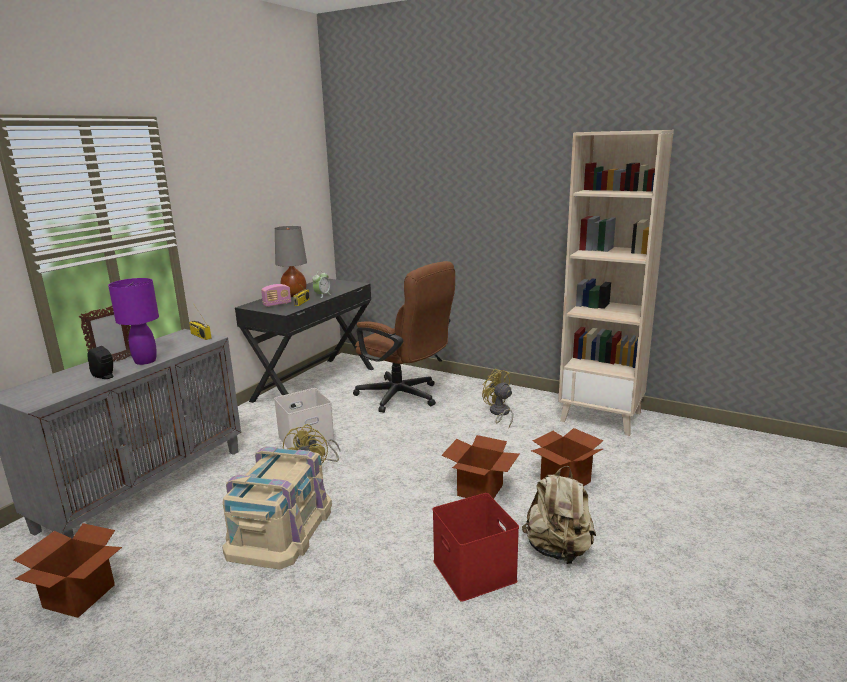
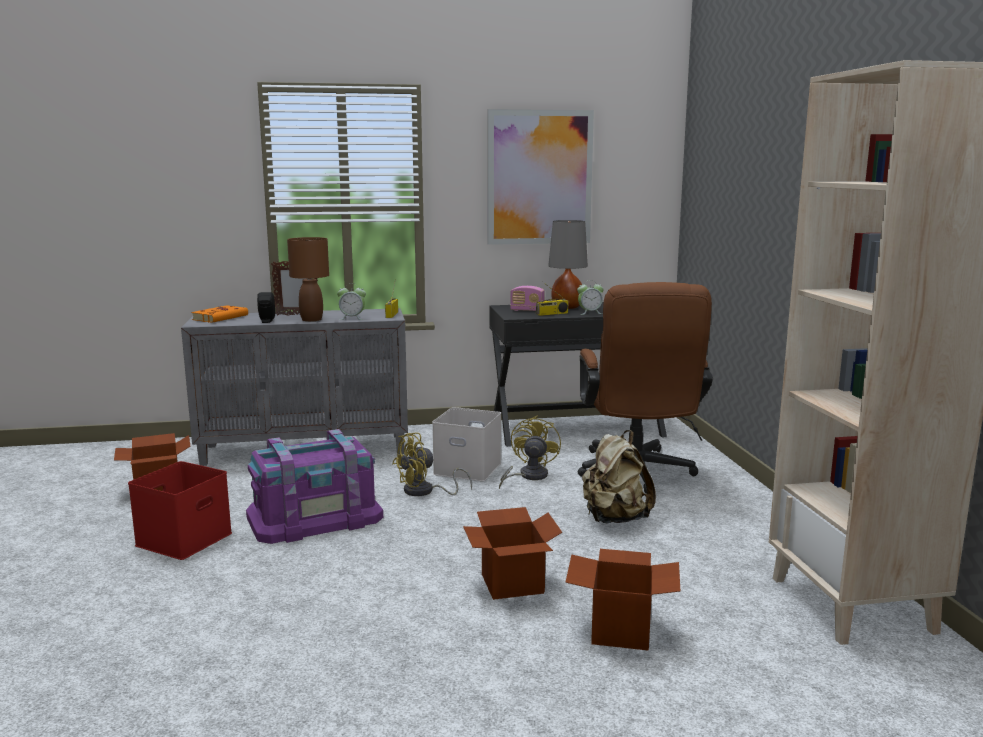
camera: 50 degrees right, 5 degrees down
purple table lamp [108,278,159,365] -> brown table lamp [287,237,329,322]
beige storage box [222,446,332,569] -> purple storage box [246,429,383,544]
red storage box [433,493,519,602] -> red storage box moved to [128,461,232,560]
yellow fan [482,369,513,427] -> yellow fan moved to [499,415,561,489]
beige backpack [522,466,596,564] -> beige backpack moved to [582,430,656,524]
none -> orange book [191,305,248,323]
none -> alarm clock [337,283,366,320]
none -> picture [487,109,594,245]

